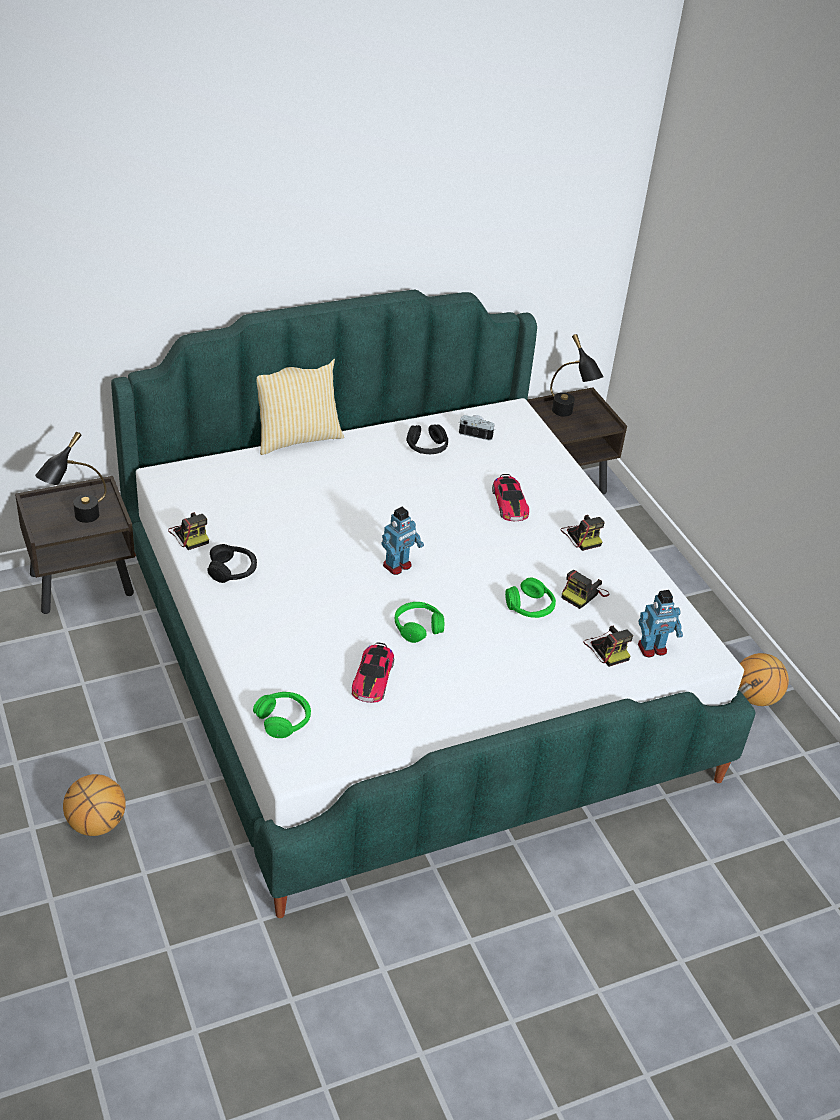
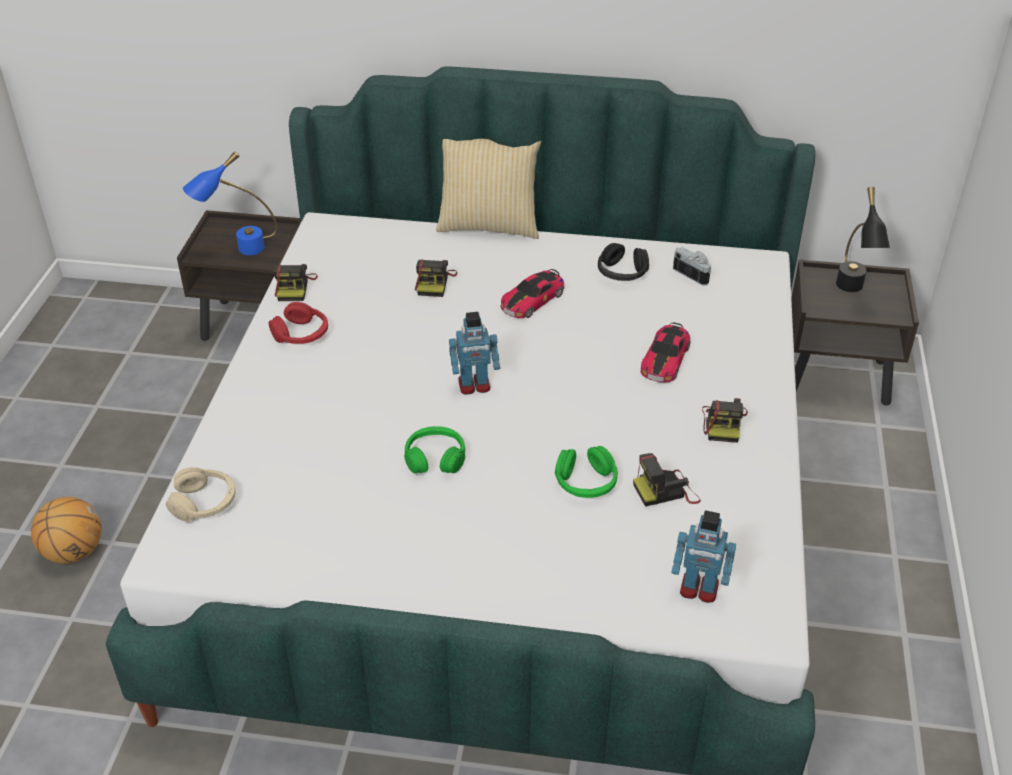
camera: 35 degrees right, 0 degrees up
black table lamp [35,432,107,523] -> blue table lamp [183,151,277,255]
black headphones [207,544,257,583] -> red headphones [268,302,328,344]
green headphones [253,692,311,738] -> beige headphones [166,467,236,522]
toy car [352,642,394,703] -> toy car moved to [501,269,564,318]
camera [584,625,633,667] -> camera moved to [415,259,458,297]
basketball [738,653,789,706] -> none

